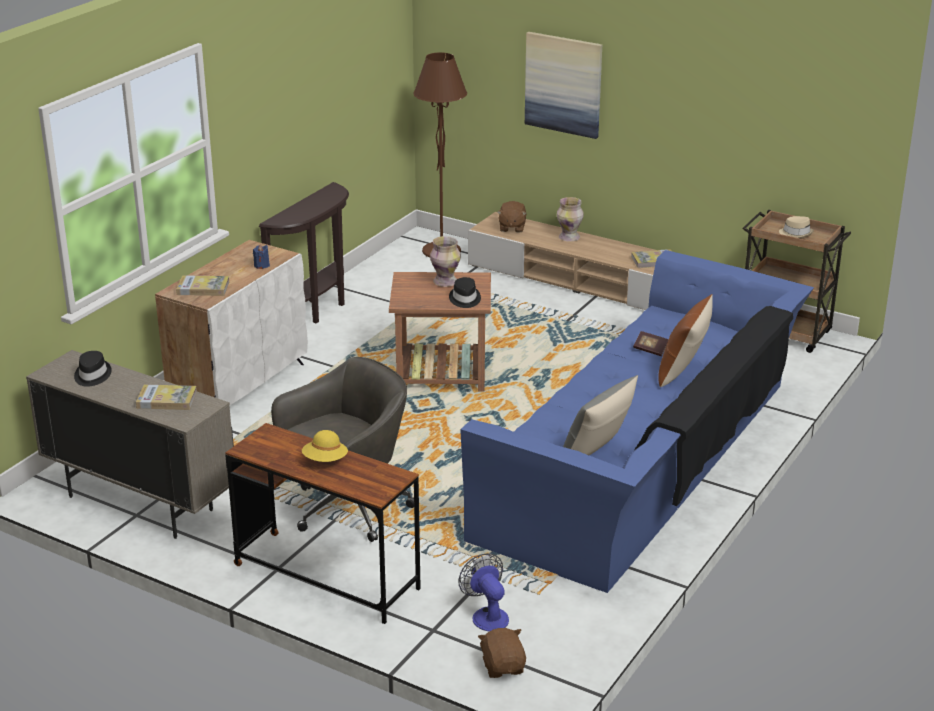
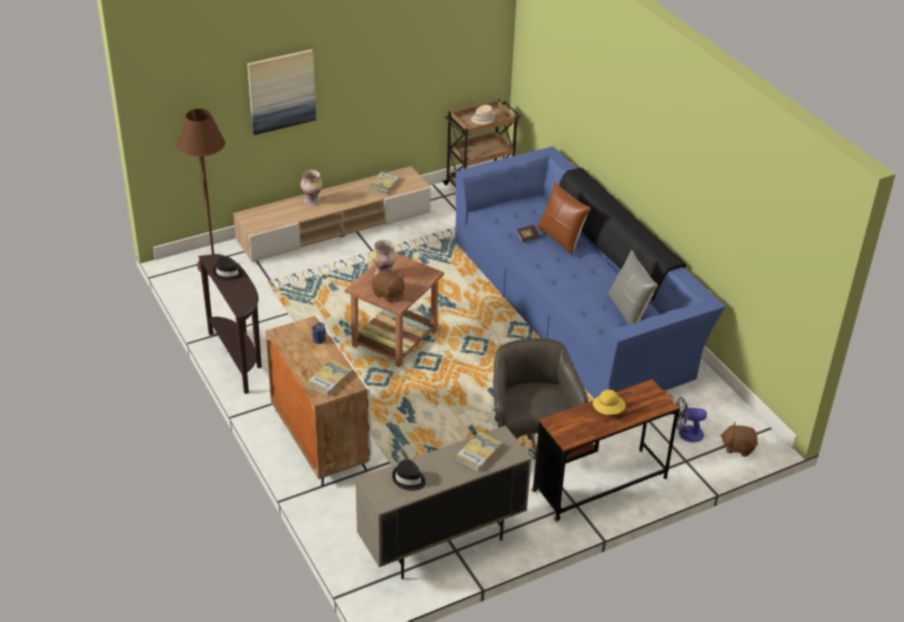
camera: 60 degrees left, 10 degrees up
black hat [449,277,481,308] -> black hat moved to [213,256,242,281]
brown plush toy [497,201,527,233] -> brown plush toy moved to [371,270,404,302]

